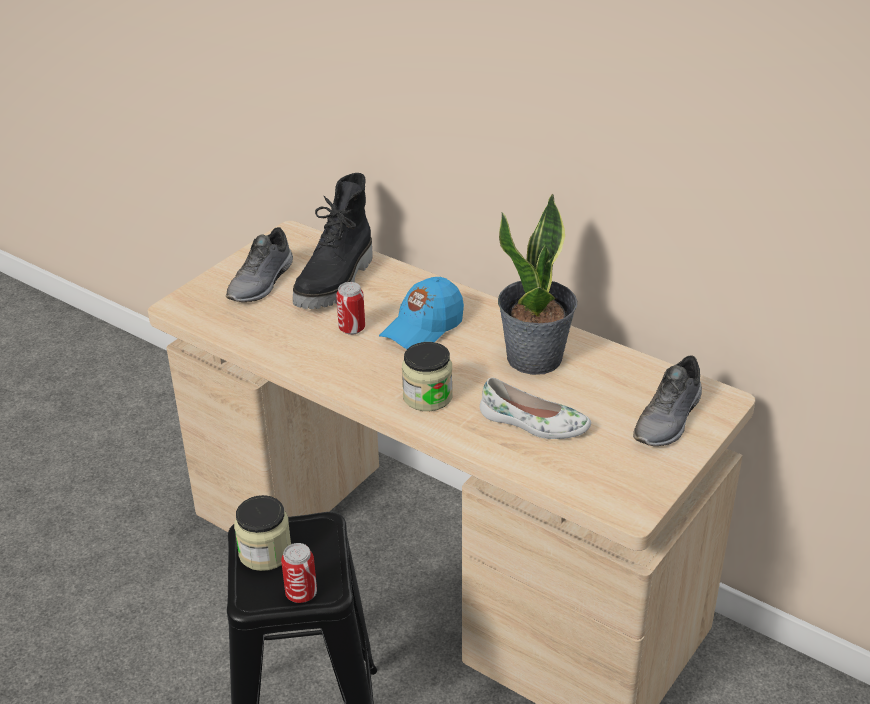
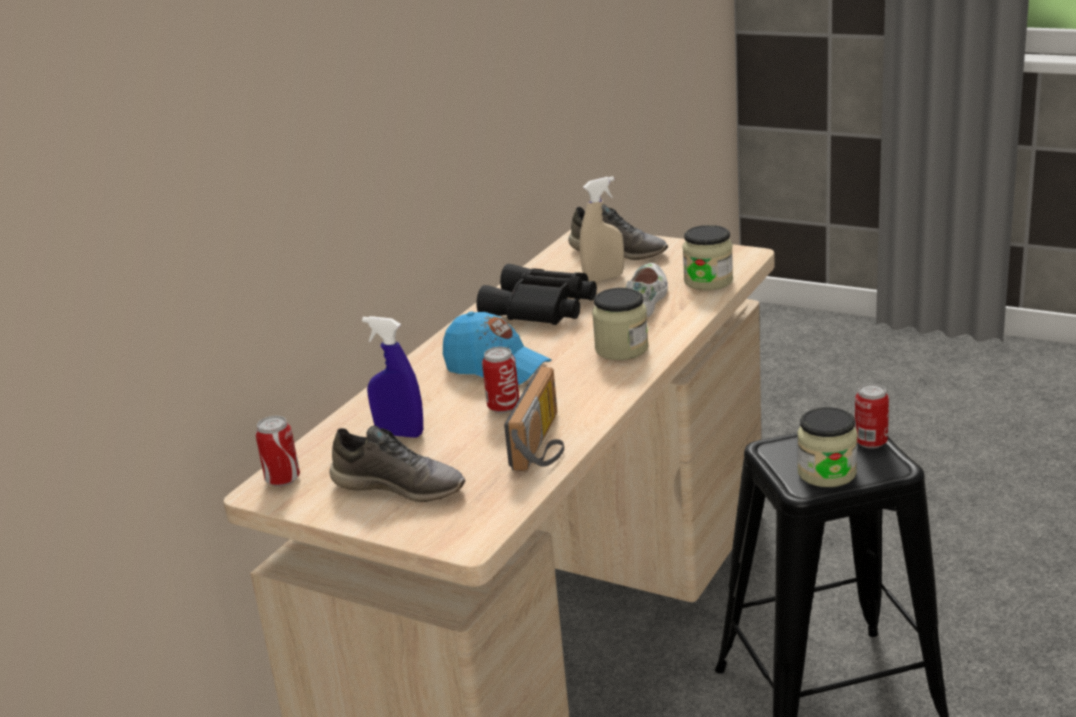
camera: 95 degrees left, 10 degrees down
black boot [293,173,372,309] -> blue spray bottle [362,316,423,438]
potted plant [498,193,577,375] -> black binoculars [476,264,597,325]
none -> can [255,416,300,487]
none -> radio [504,367,564,471]
none -> beige spray bottle [580,176,624,282]
none -> jar [682,225,733,290]

